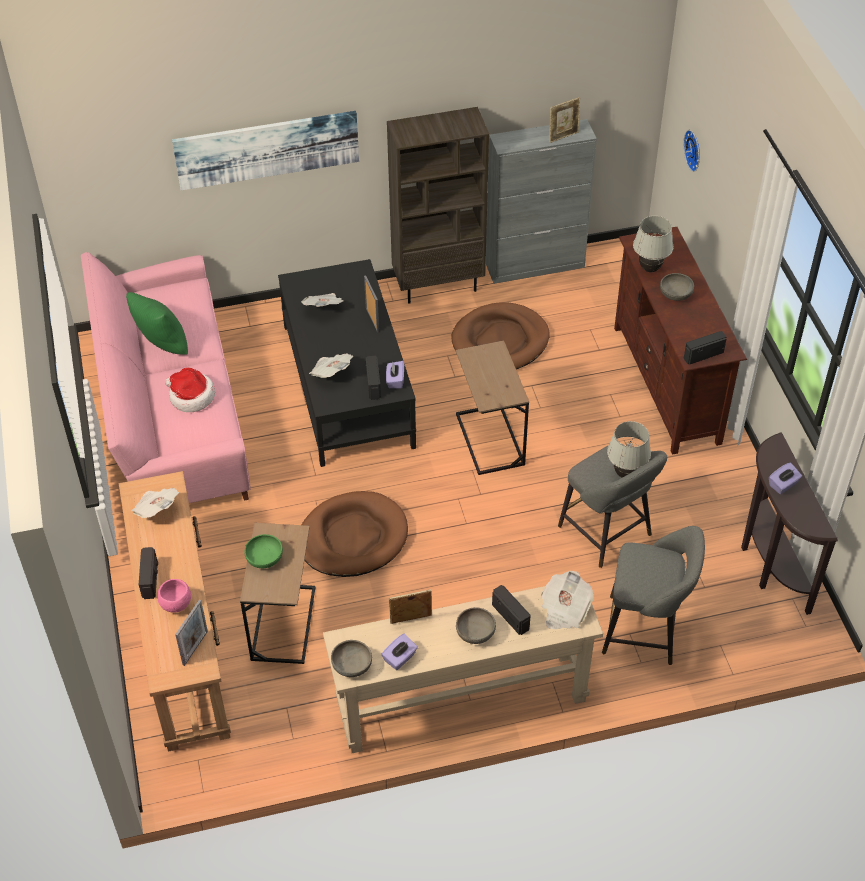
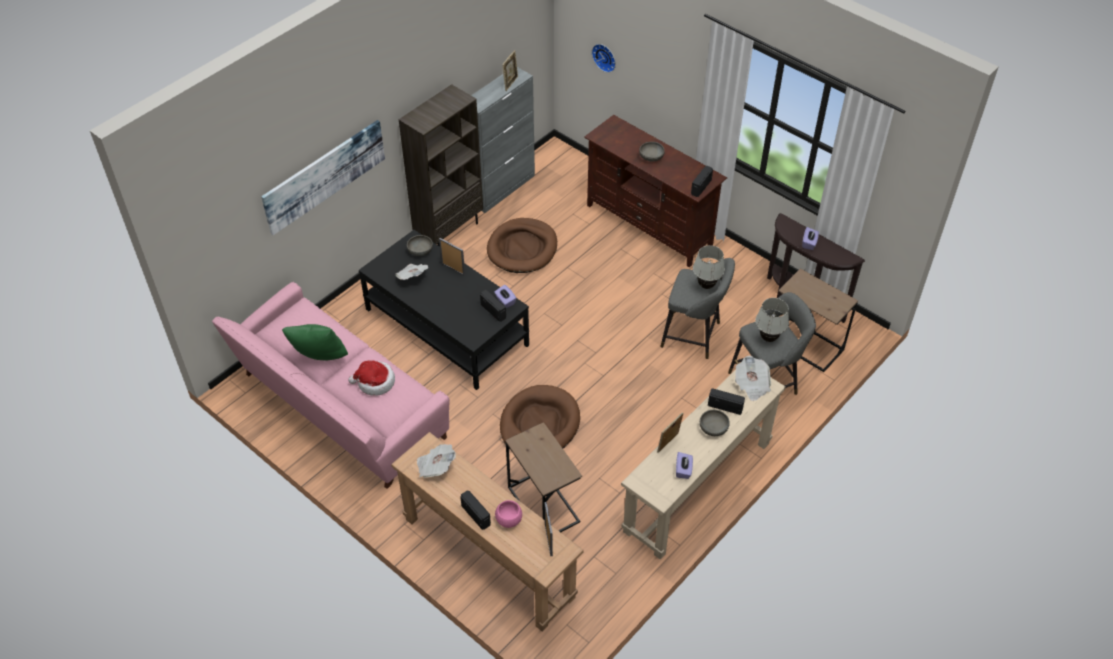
camera: 35 degrees left, 0 degrees up
green bowl [244,534,283,568] -> none
newspaper [309,353,353,378] -> none
grey bowl [331,640,372,677] -> grey bowl moved to [407,235,433,256]
brown side table [456,341,529,475] -> brown side table moved to [778,268,858,372]
white table lamp [633,216,674,272] -> white table lamp moved to [755,298,789,342]

